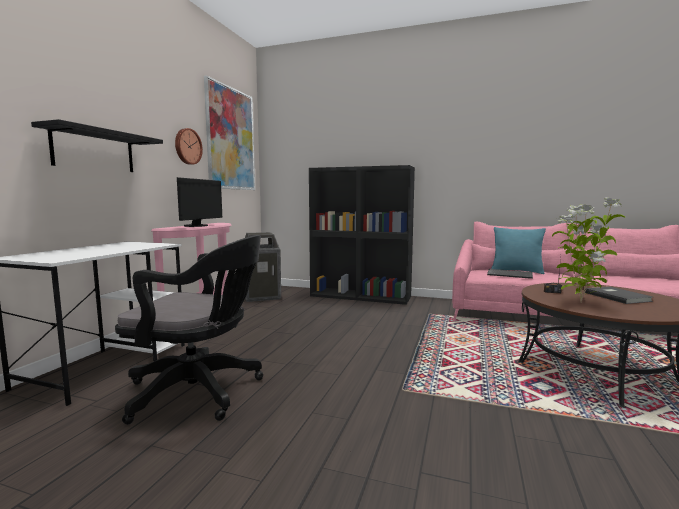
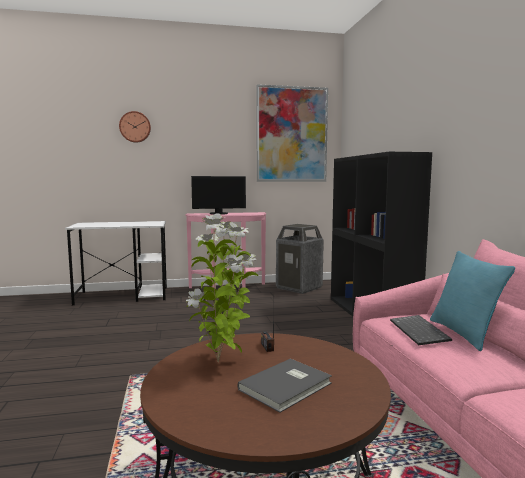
camera: 60 degrees right, 0 degrees up
black shelf [31,119,163,172] -> none
black office chair [115,235,263,425] -> none
wall clock [175,128,203,165] -> wall clock moved to [119,111,151,143]

